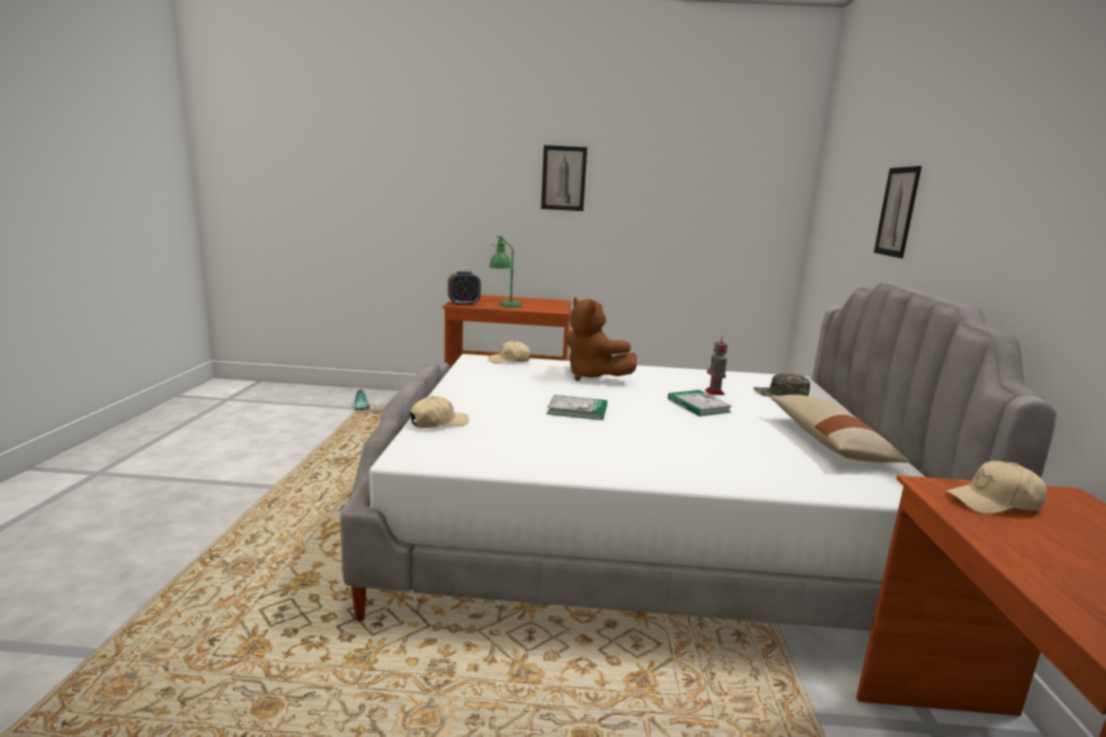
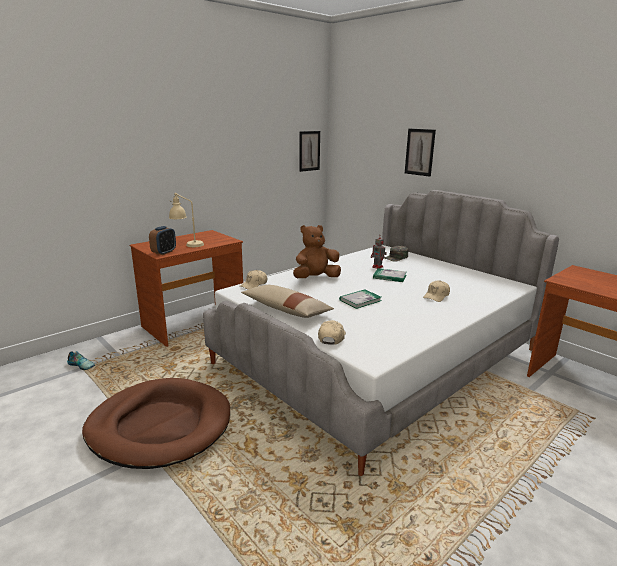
camera: 45 degrees left, 5 degrees up
green table lamp [489,236,522,308] -> beige table lamp [169,193,204,247]
picture [541,145,587,211] -> picture moved to [299,131,320,172]
brown plush toy [565,298,637,381] -> brown plush toy turned 150 degrees clockwise [293,225,341,278]
beige pillow [770,395,910,463] -> beige pillow moved to [241,285,334,318]
beige cap [945,461,1047,514] -> beige cap moved to [423,280,450,302]
none -> brown dog bed [82,378,230,469]

